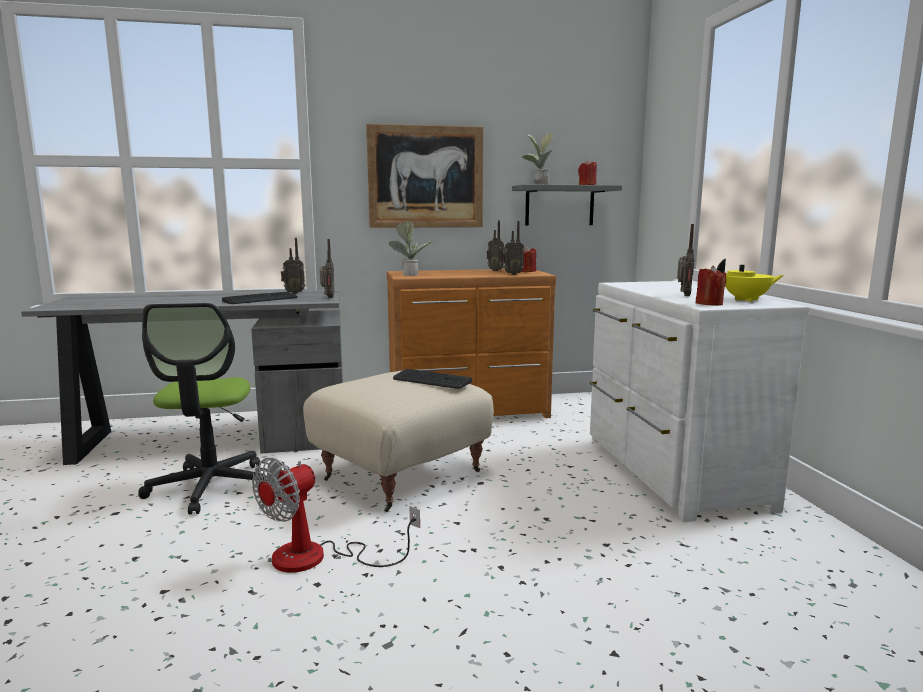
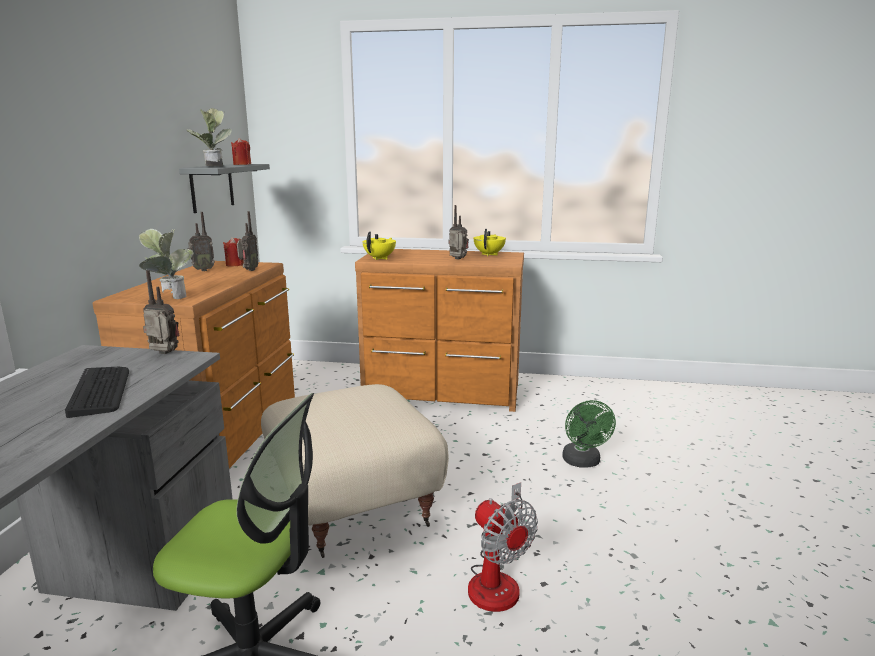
camera: 70 degrees left, 5 degrees up
radio [281,238,305,294] -> none
picture [366,124,483,228] -> none
keyboard [393,369,472,389] -> none
white dresser [589,281,809,522] -> brown dresser [355,249,524,412]
red candle [695,265,726,306] -> none
none -> yellow teapot [362,232,396,260]
none -> green fan [562,400,616,467]

